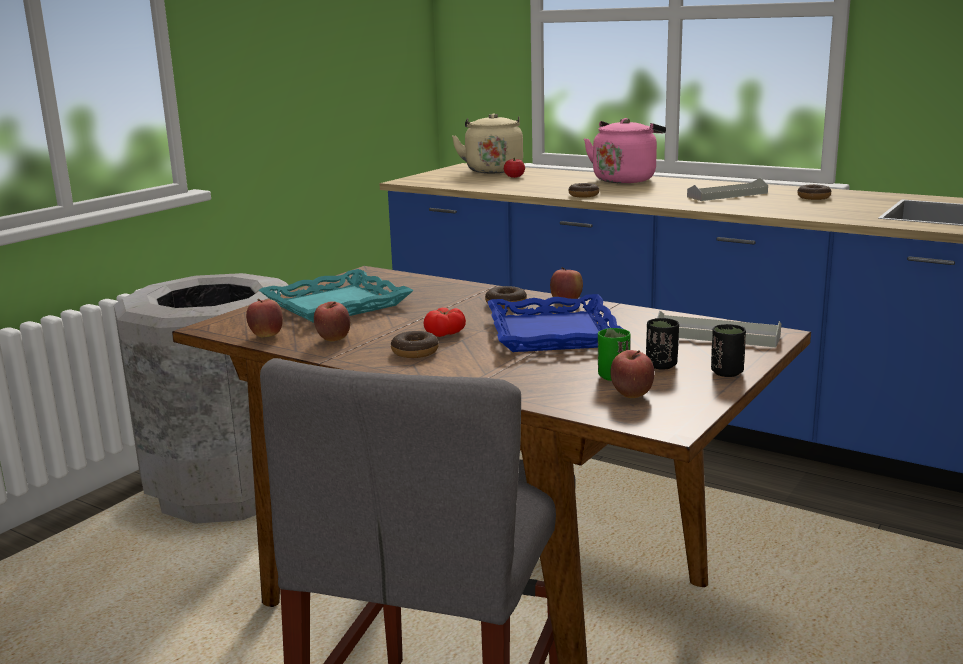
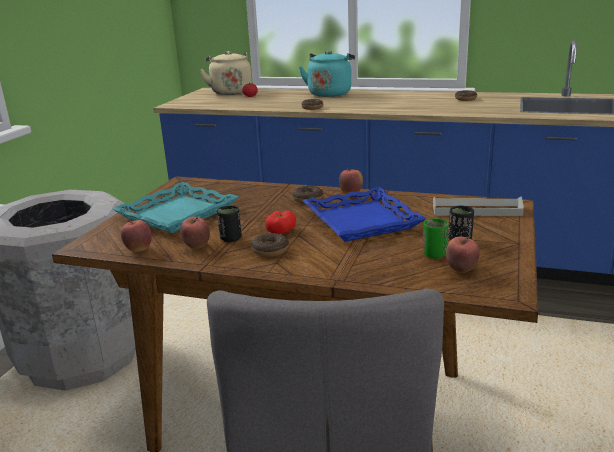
camera: 15 degrees left, 5 degrees up
pink kettle [584,118,666,183] -> turquoise kettle [299,50,355,97]
grey tray [687,178,768,201] -> none
black cup [711,324,746,377] -> black cup moved to [217,206,242,242]

